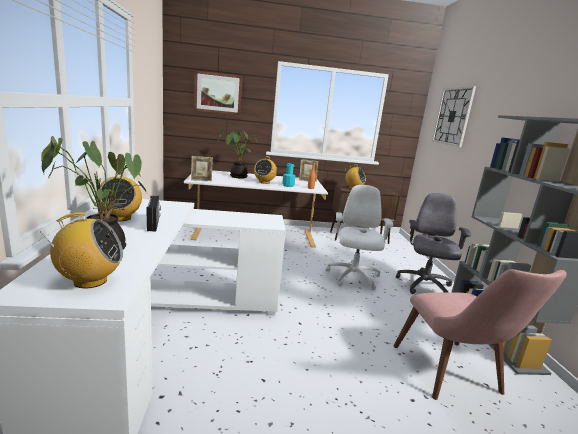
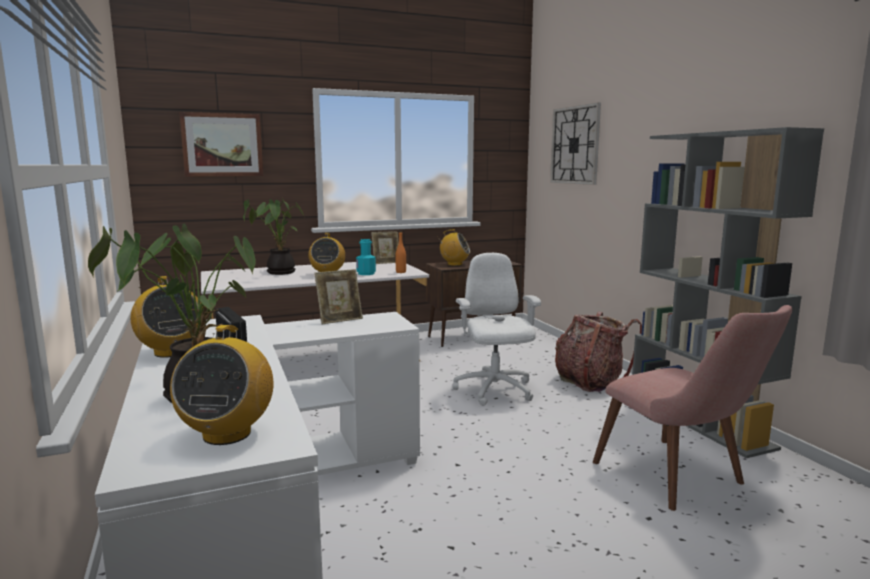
camera: 15 degrees left, 5 degrees down
radio [40,212,123,288] -> radio turned 120 degrees clockwise [170,325,273,445]
picture frame [191,156,213,181] -> picture frame moved to [314,269,363,324]
grey office chair [396,193,471,294] -> backpack [555,312,642,392]

